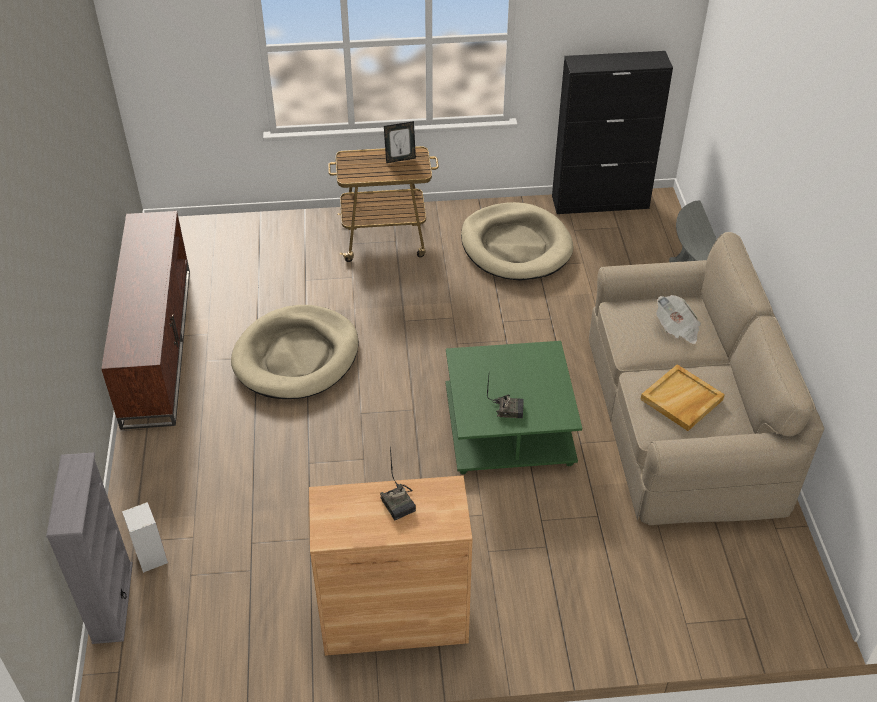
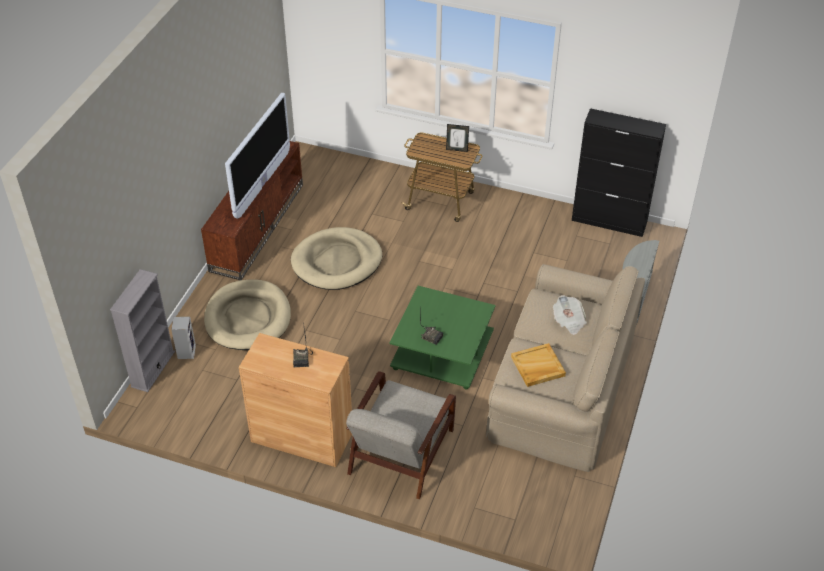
camera: 25 degrees right, 0 degrees up
beige dog bed [461,202,574,281] -> beige dog bed moved to [204,279,291,350]
none -> television [225,93,290,219]
none -> grey armchair [346,371,456,499]

